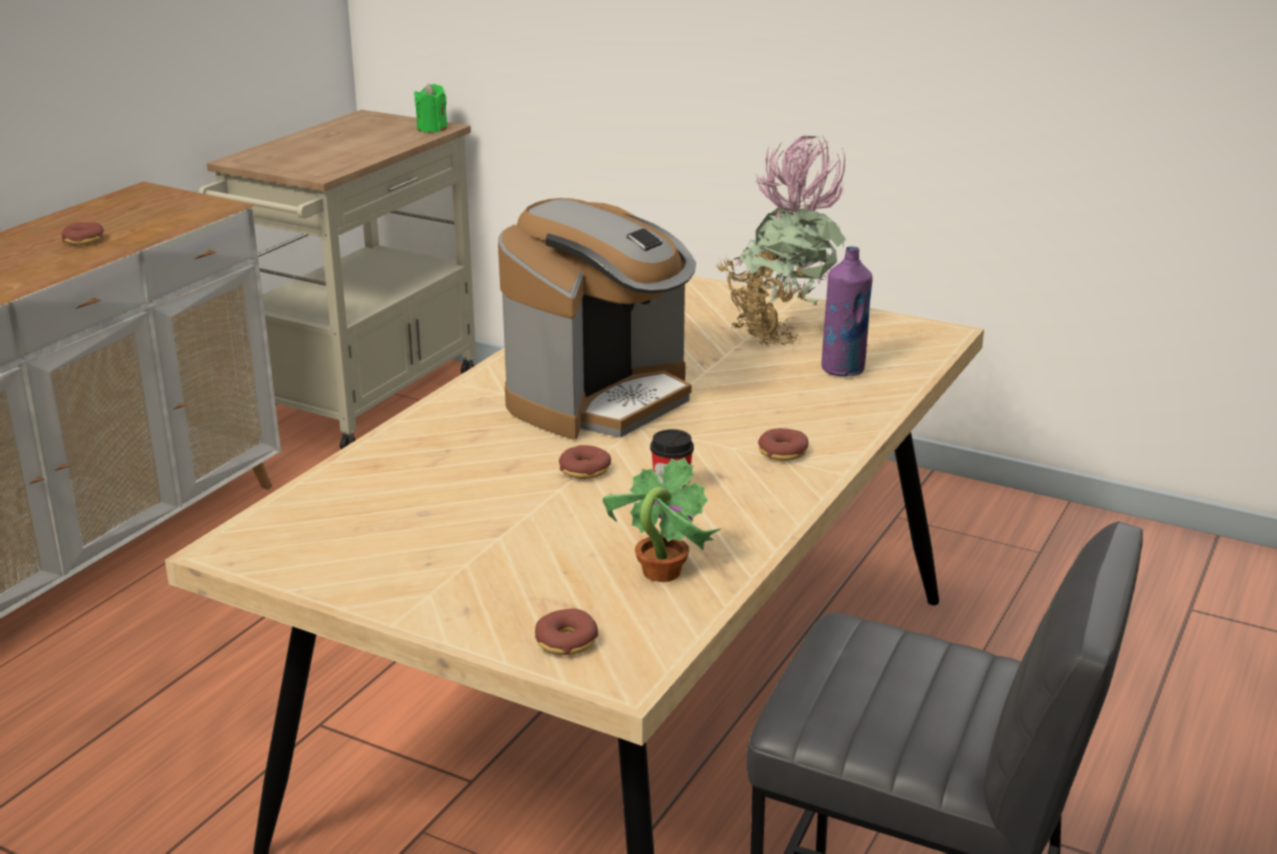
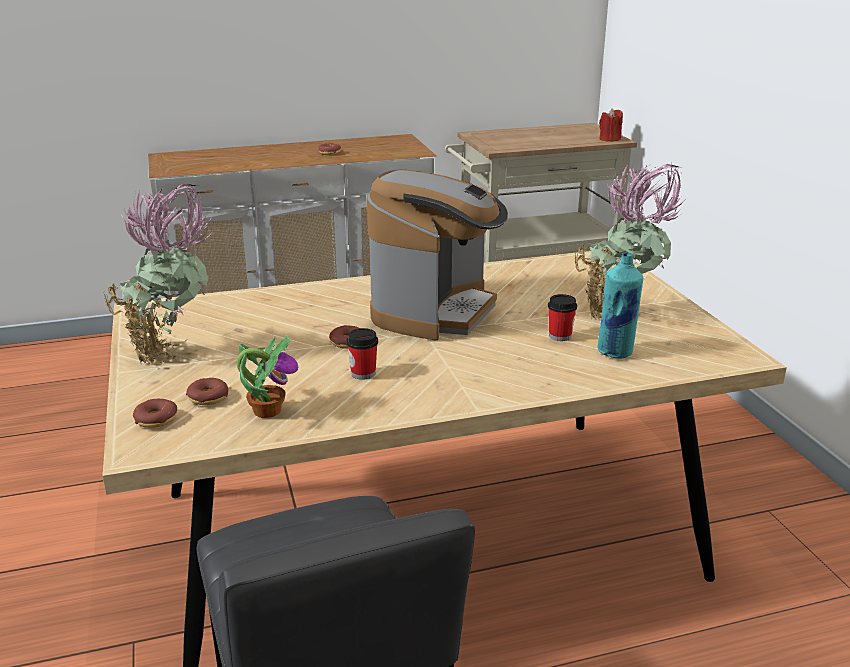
camera: 45 degrees right, 0 degrees up
green candle [414,84,448,132] -> red candle [599,108,623,142]
coffee machine [498,198,696,439] -> coffee machine turned 60 degrees counterclockwise [367,170,508,340]
donut [758,428,809,461] -> donut moved to [186,378,228,405]
purple bottle [821,246,873,376] -> turquoise bottle [598,252,643,358]
none -> potted plant [104,184,211,365]
none -> cup [548,294,577,341]

